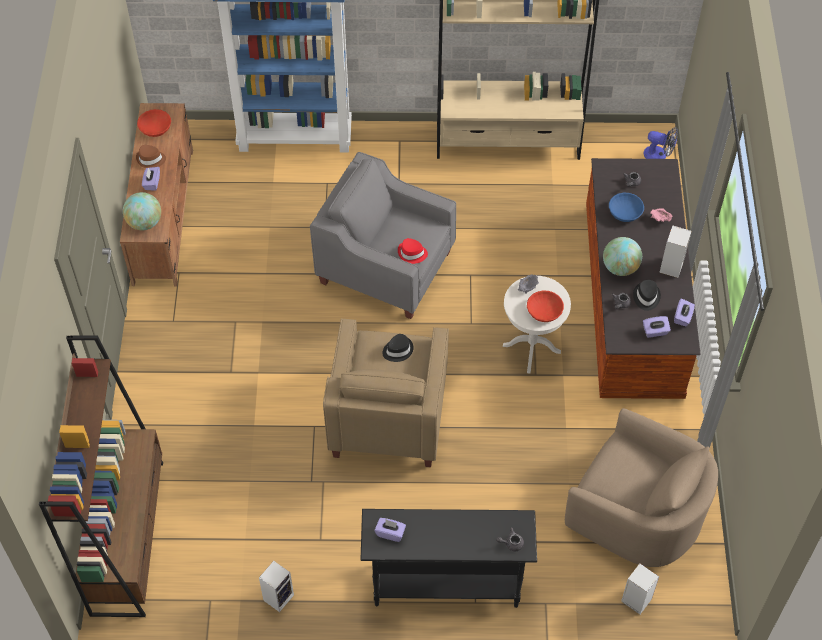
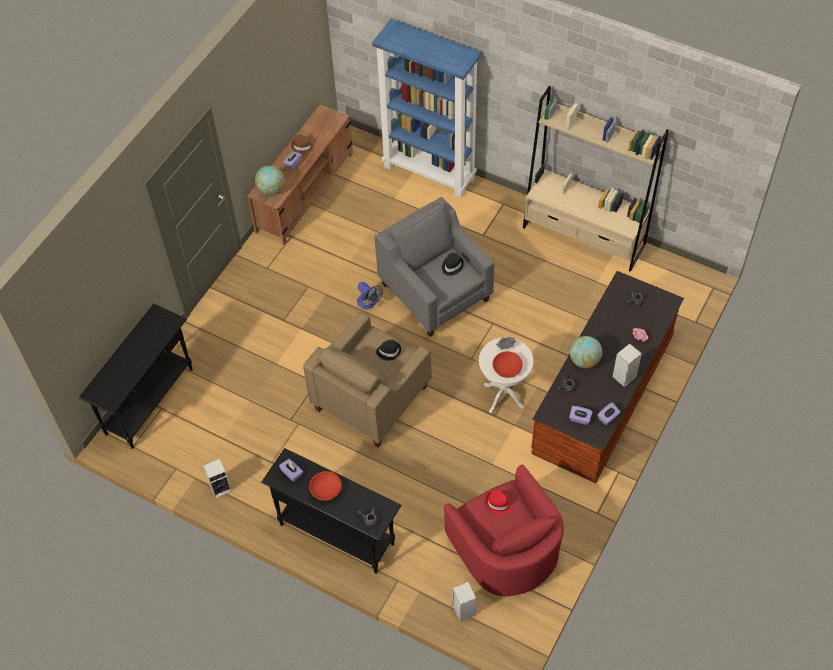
camera: 30 degrees right, 0 degrees up
brown bookcase [39,336,163,617] -> black console table [79,303,193,449]
red bowl [137,109,171,137] -> red bowl moved to [309,471,342,501]
red hat [398,238,428,264] -> red hat moved to [486,490,512,514]
beige armchair [565,408,718,567] -> red armchair [444,464,564,596]
blue bowl [609,193,644,222] -> none
black hat [633,280,661,311] -> black hat moved to [442,253,464,276]
fan [644,127,678,159] -> fan moved to [357,282,383,309]

